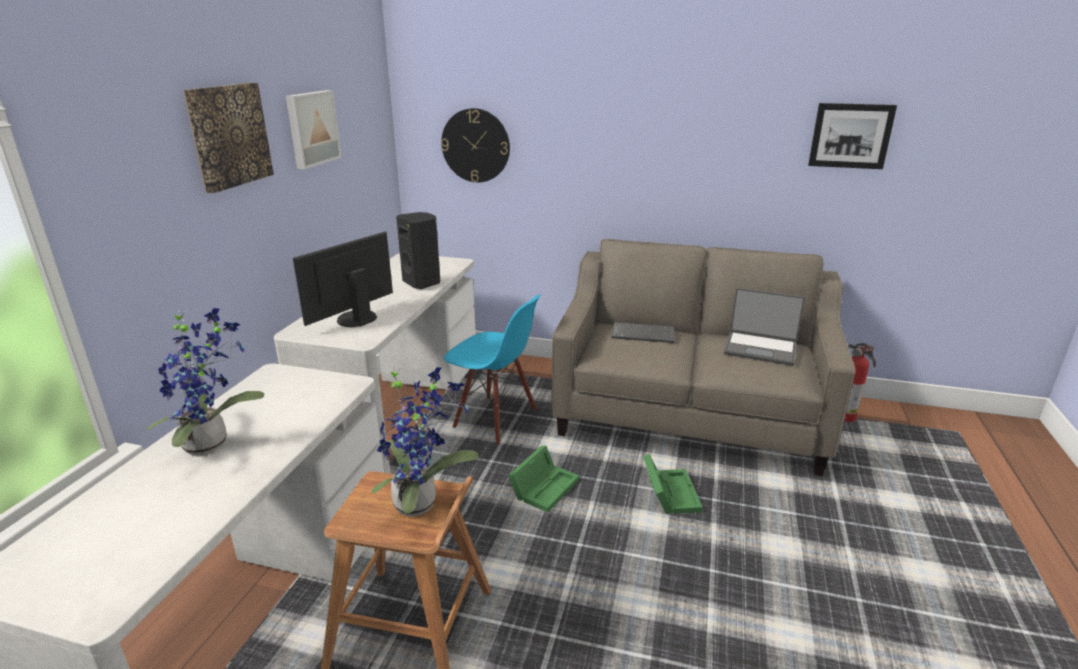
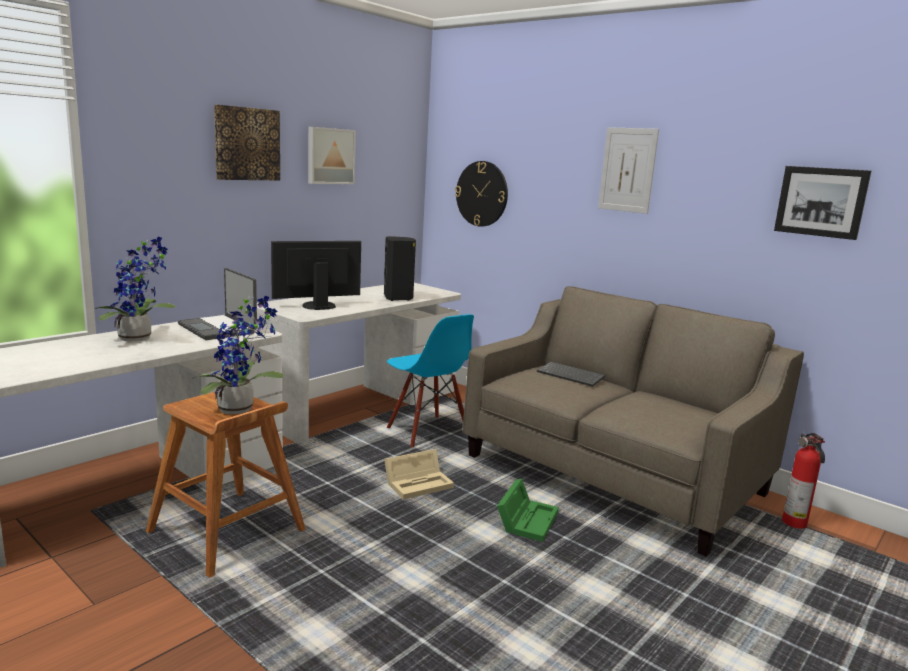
camera: 25 degrees right, 10 degrees down
green storage box [508,445,579,513] -> beige storage box [384,449,454,500]
laptop [724,288,805,366] -> laptop moved to [178,268,257,340]
none -> picture [598,127,659,214]

